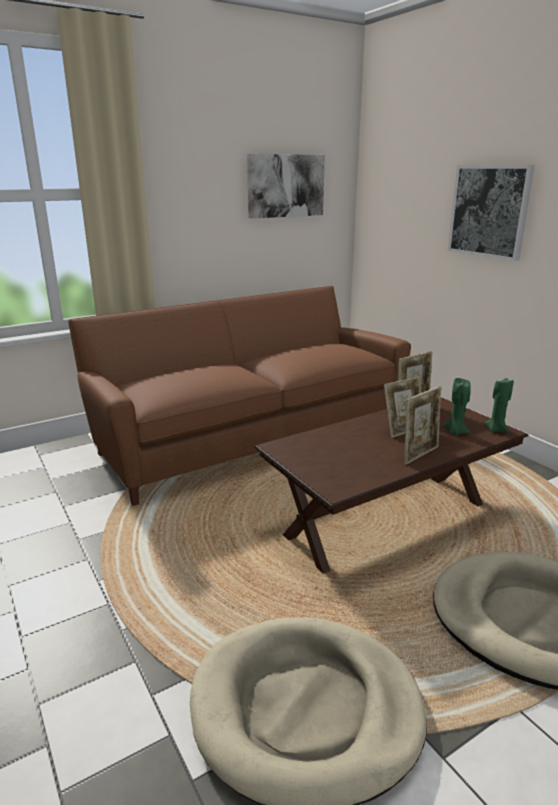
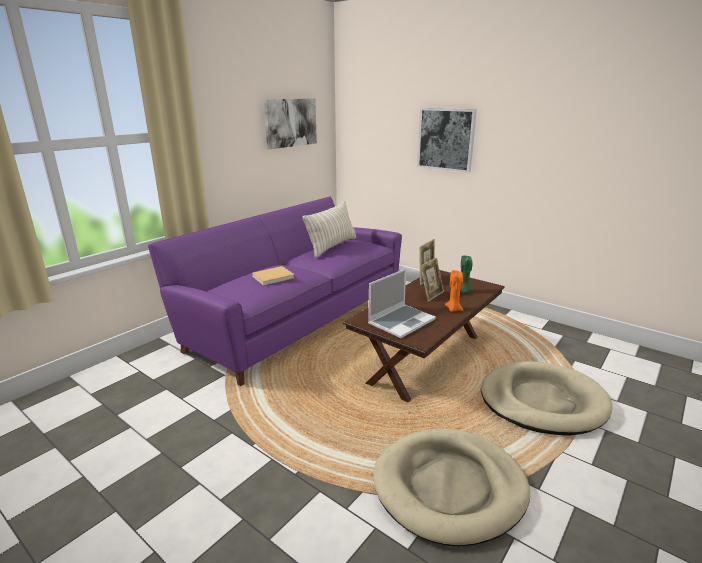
camera: 20 degrees left, 0 degrees up
brown sofa [68,286,411,506] -> purple sofa [148,197,402,386]
picture frame [404,386,441,465] -> orange candle [445,270,463,312]
green candle [484,378,513,433] -> none
none -> beige book [252,266,294,286]
none -> pillow [302,201,356,258]
none -> laptop [368,269,436,338]

